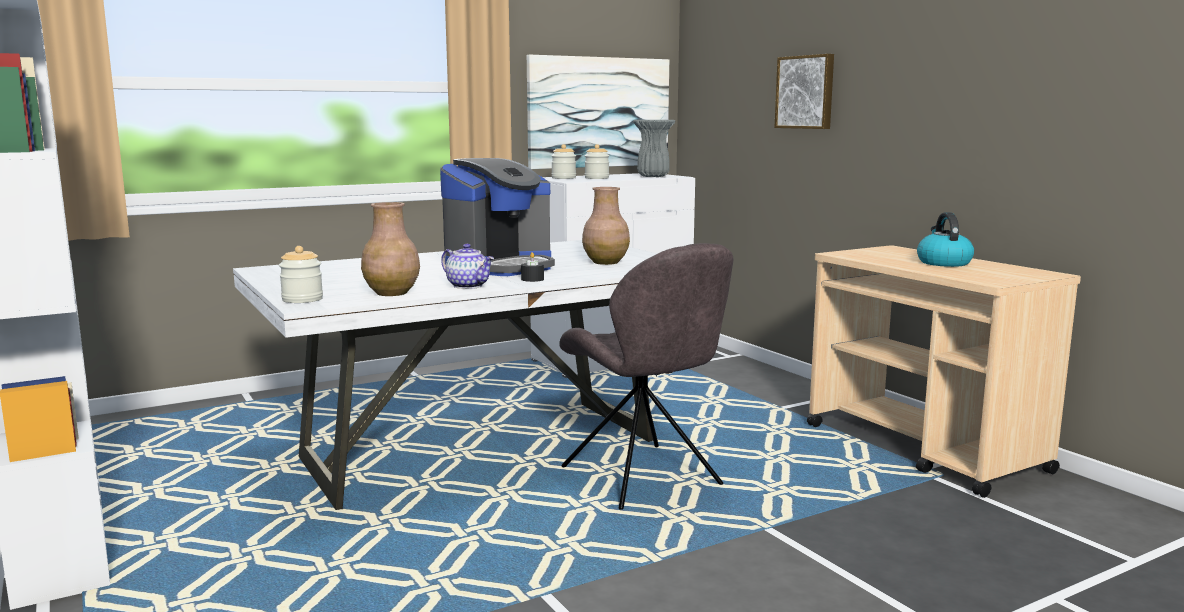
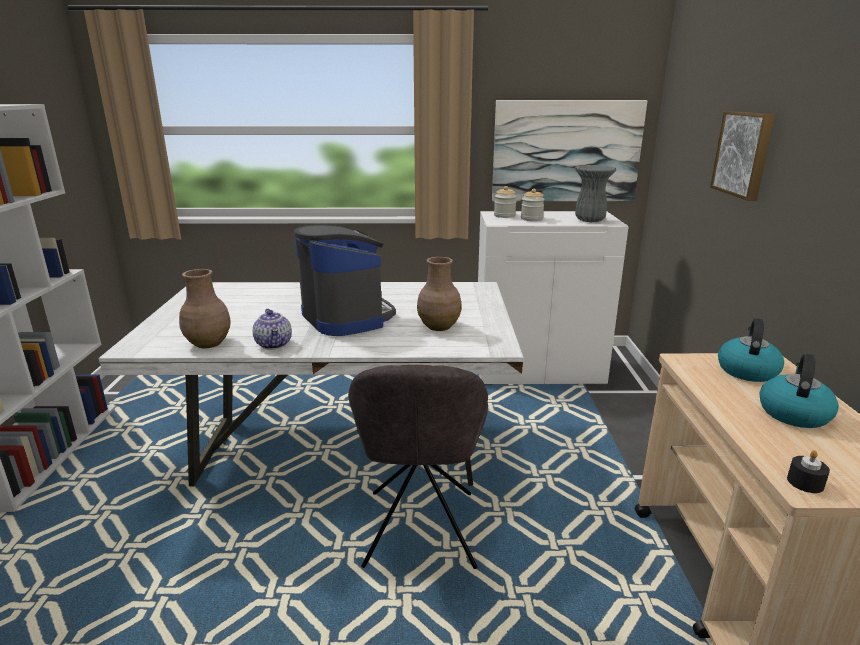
camera: 30 degrees right, 10 degrees up
jar [279,246,323,303] -> none
coffee machine [440,158,555,276] -> coffee machine turned 105 degrees counterclockwise [294,225,396,336]
black candle [521,252,544,282] -> black candle moved to [787,450,830,493]
none -> kettle [718,318,784,382]

